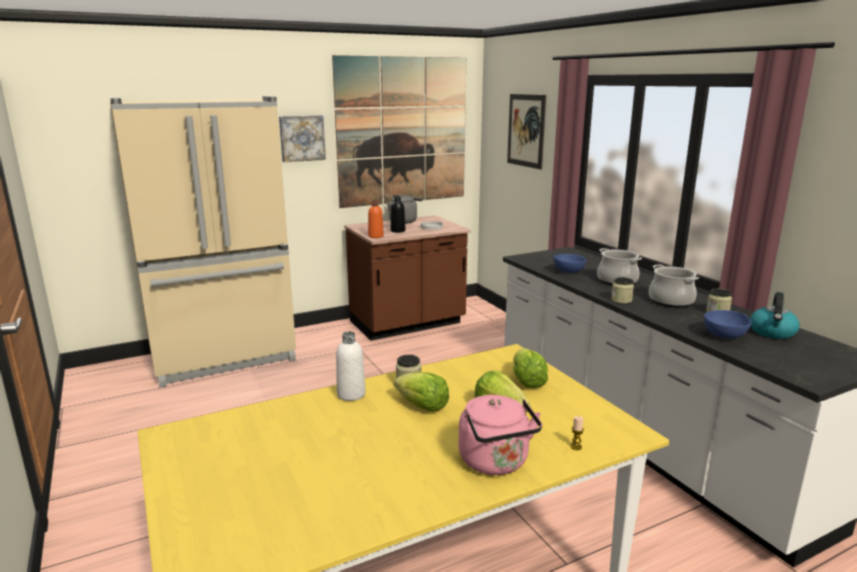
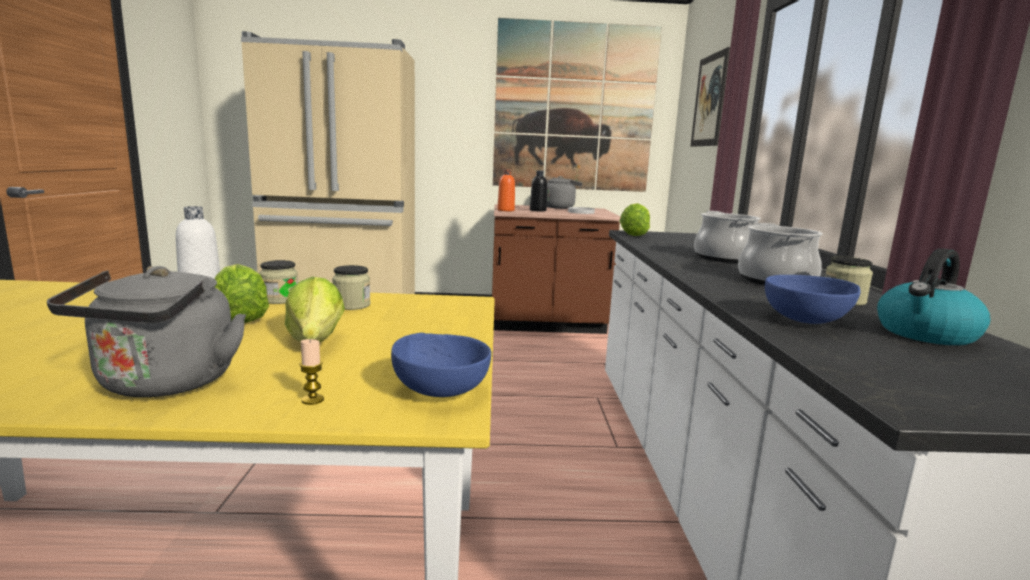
camera: 25 degrees right, 5 degrees down
picture [279,115,326,162] -> none
pink kettle [459,395,542,475] -> grey kettle [47,266,246,397]
lettuce [513,348,548,388] -> lettuce moved to [620,203,650,236]
blue bowl [554,254,586,273] -> blue bowl moved to [391,333,491,397]
jar [611,277,634,304] -> jar moved to [332,265,370,310]

